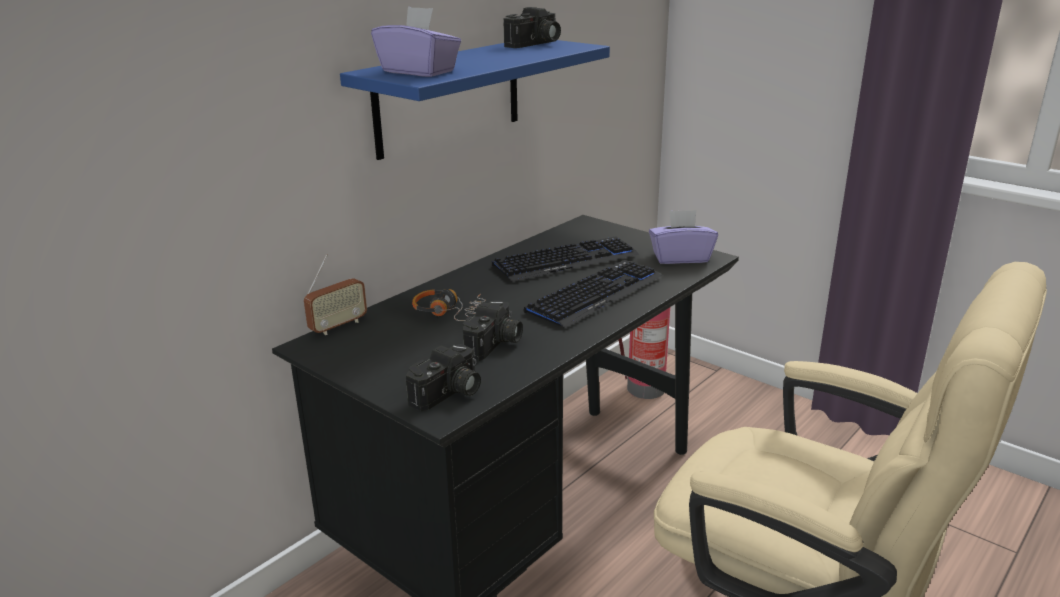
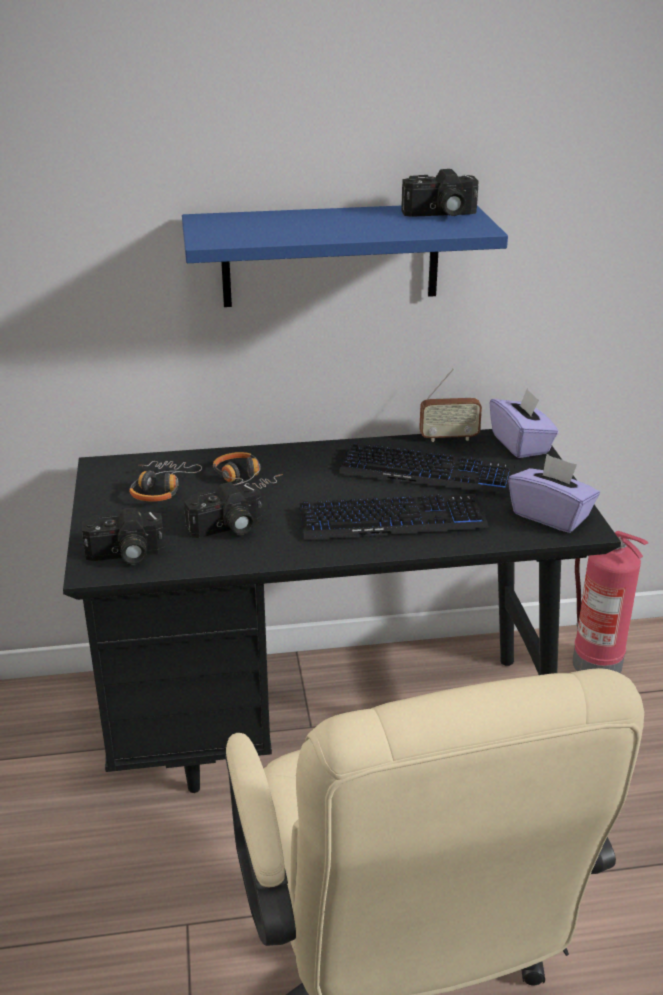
camera: 40 degrees right, 5 degrees up
radio [304,254,367,335] -> radio moved to [419,369,482,442]
purple tissue box [371,6,461,77] -> purple tissue box moved to [490,388,559,458]
none -> headphones [129,461,202,502]

